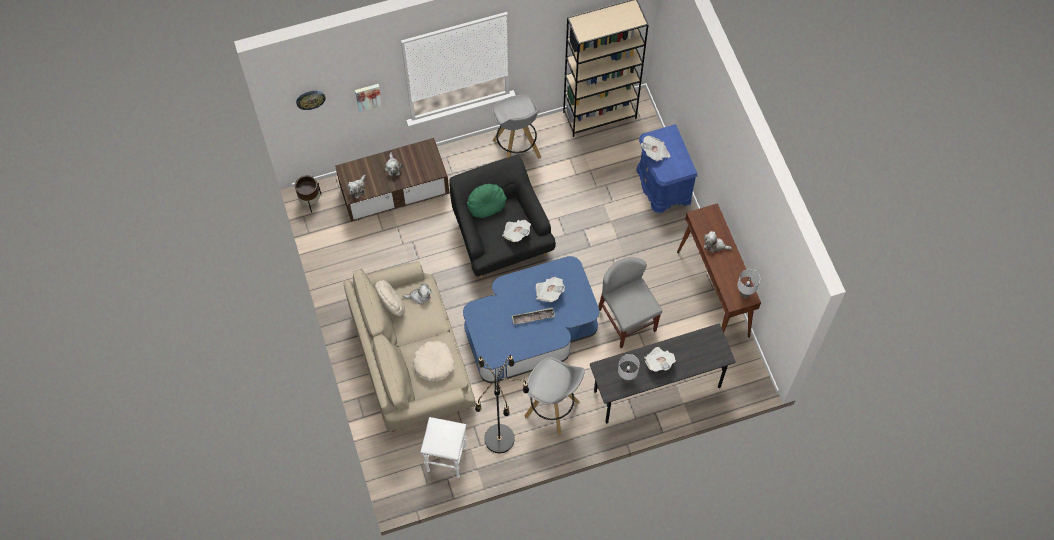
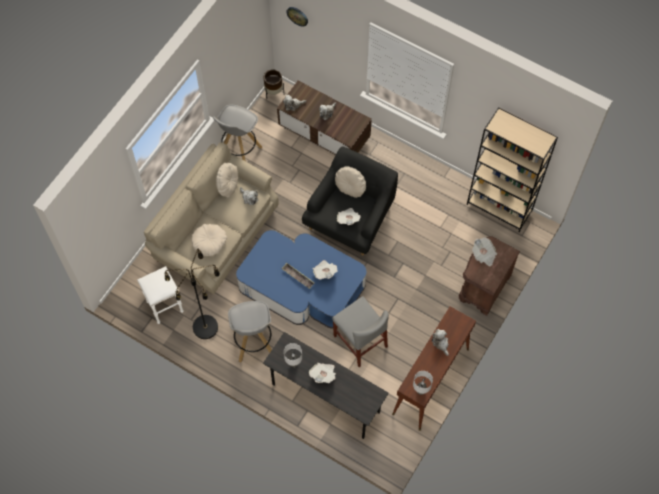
camera: 50 degrees right, 0 degrees up
picture [355,84,382,112] -> none
green pillow [467,184,507,218] -> beige pillow [335,166,366,198]
grey stool [491,95,541,159] -> grey stool moved to [213,105,262,161]
grey chair [598,257,662,348] -> grey chair turned 120 degrees clockwise [332,296,389,367]
blue nightstand [636,124,698,213] -> brown nightstand [459,236,520,316]

